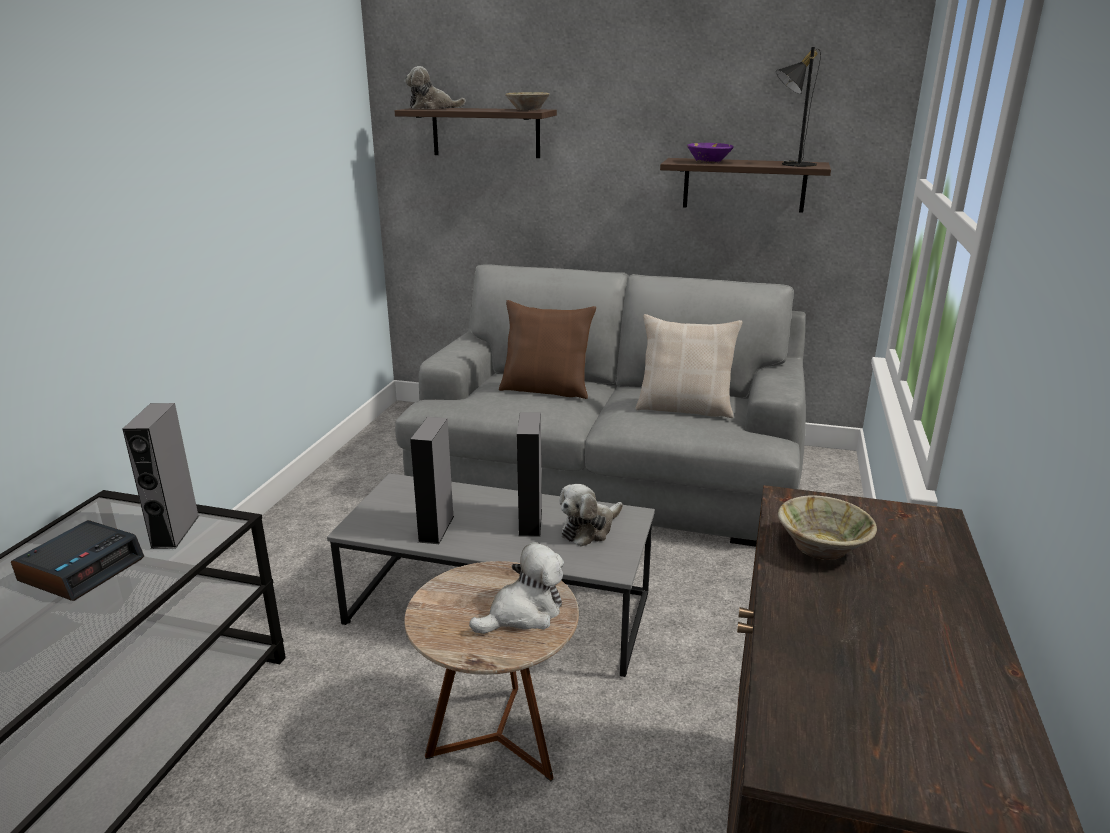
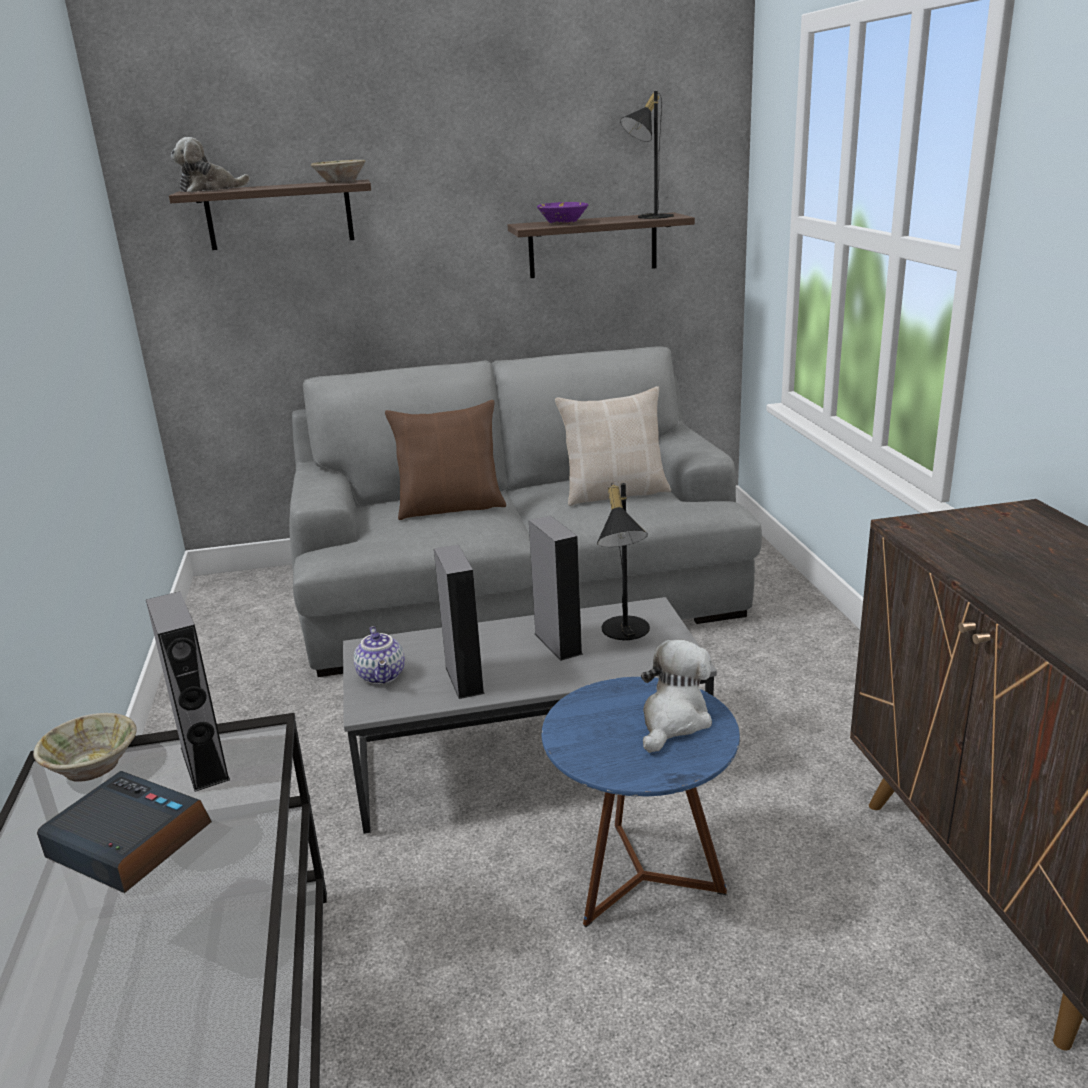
camera: 25 degrees left, 0 degrees up
alarm clock [11,520,144,601] -> alarm clock turned 60 degrees counterclockwise [37,771,212,893]
brown side table [405,561,579,781] -> blue side table [542,677,740,927]
plush toy [559,484,623,547] -> black table lamp [597,483,650,640]
beige bowl [778,495,877,560] -> beige bowl moved to [33,713,137,782]
none -> teapot [354,626,405,684]

